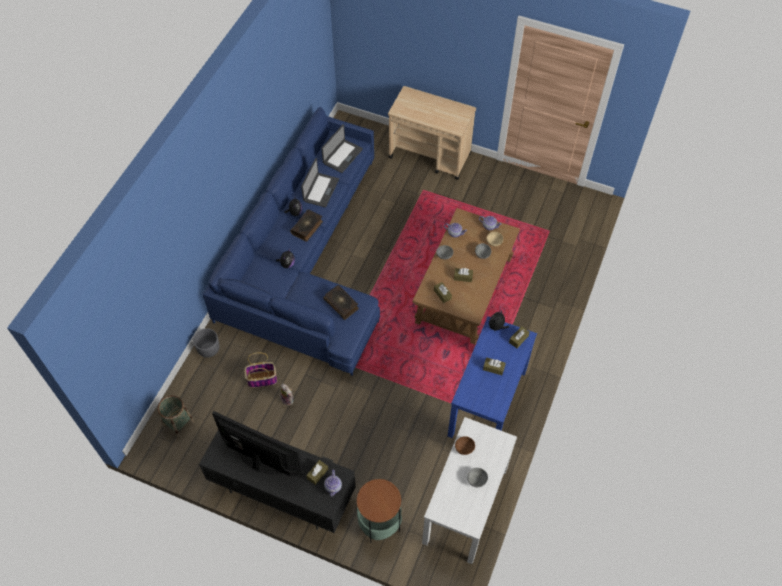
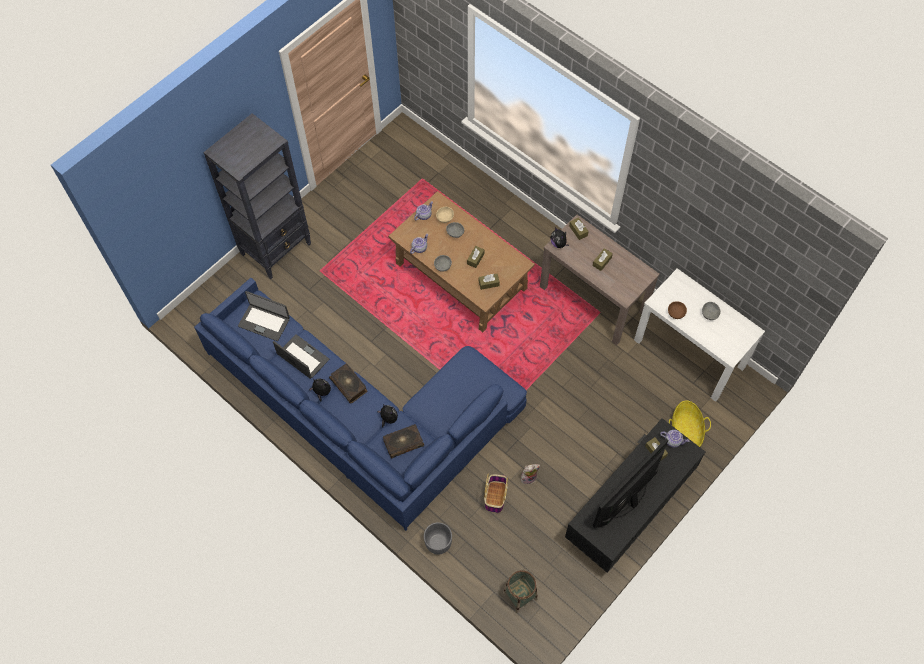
camera: 70 degrees left, 5 degrees up
laptop [321,124,363,173] -> laptop turned 150 degrees clockwise [238,291,290,341]
book [323,285,359,320] -> book moved to [383,424,424,459]
side table [357,479,402,543] -> basket [669,400,711,447]
beige cart [388,86,476,180] -> black bookcase [203,113,311,279]
blue console table [448,316,537,438] -> brown console table [540,215,659,345]

